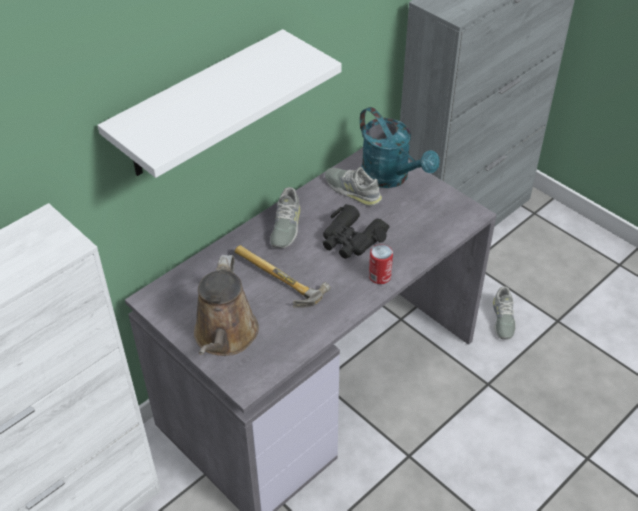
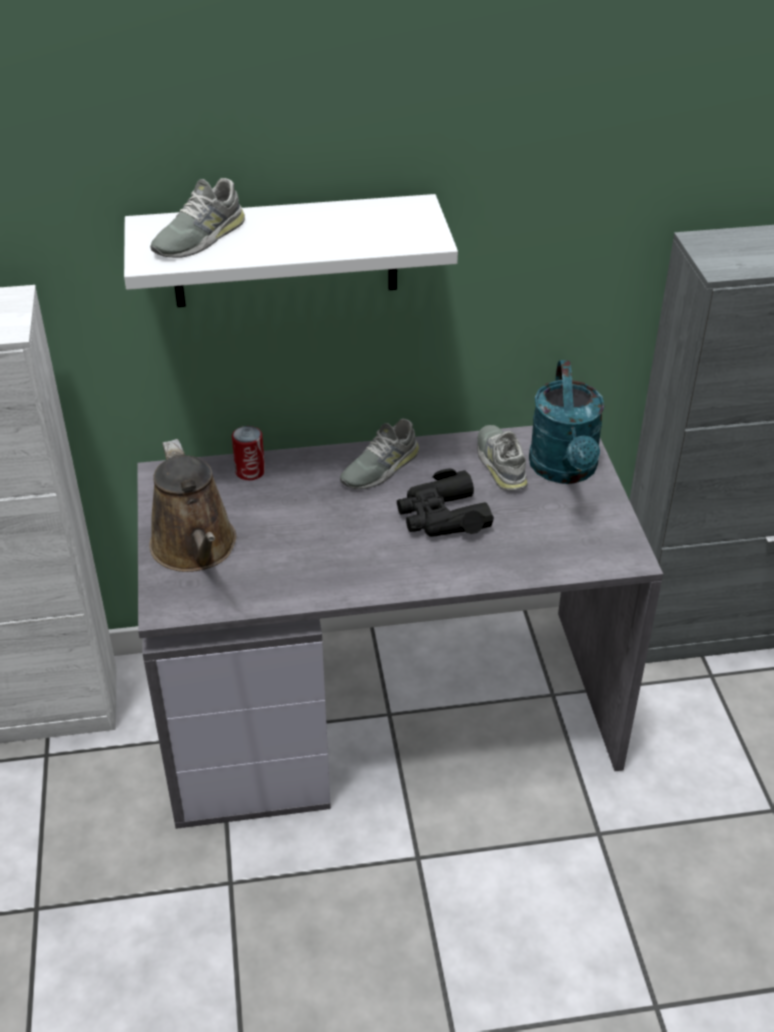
camera: 35 degrees right, 5 degrees down
brown watering can [194,255,259,356] -> brown watering can turned 60 degrees counterclockwise [149,439,236,572]
hammer [235,245,331,308] -> none
can [369,244,393,284] -> can moved to [232,426,265,480]
grey shoe [493,286,516,340] -> grey shoe moved to [150,178,245,258]

